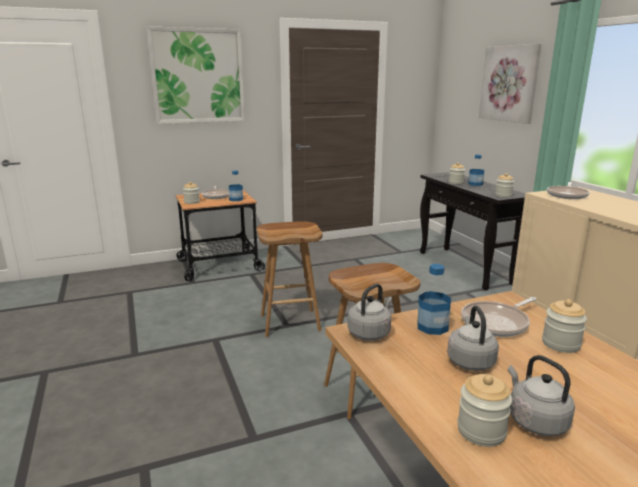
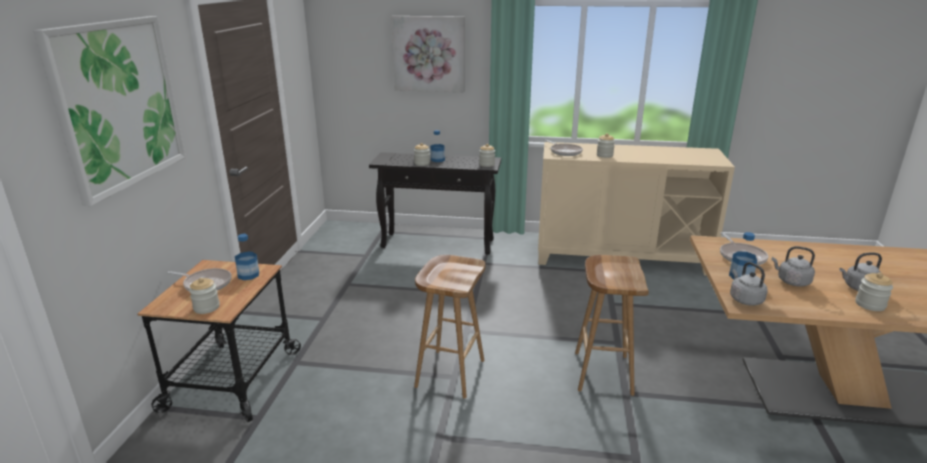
camera: 60 degrees left, 5 degrees up
jar [542,299,587,353] -> jar moved to [597,133,615,158]

